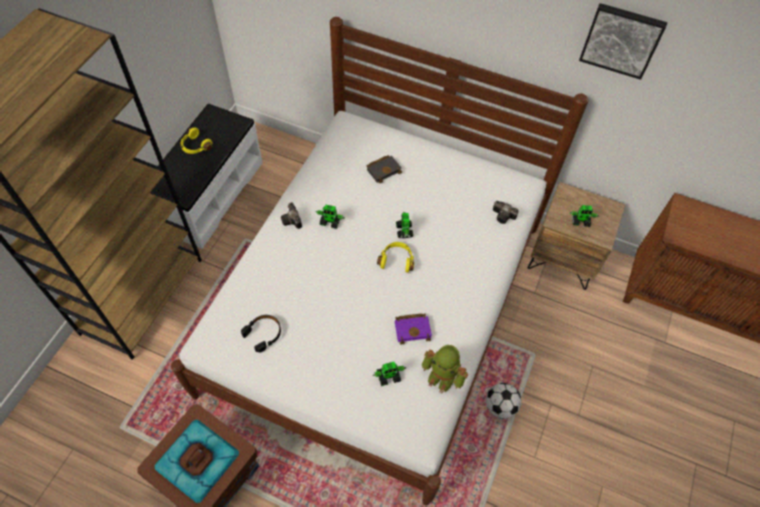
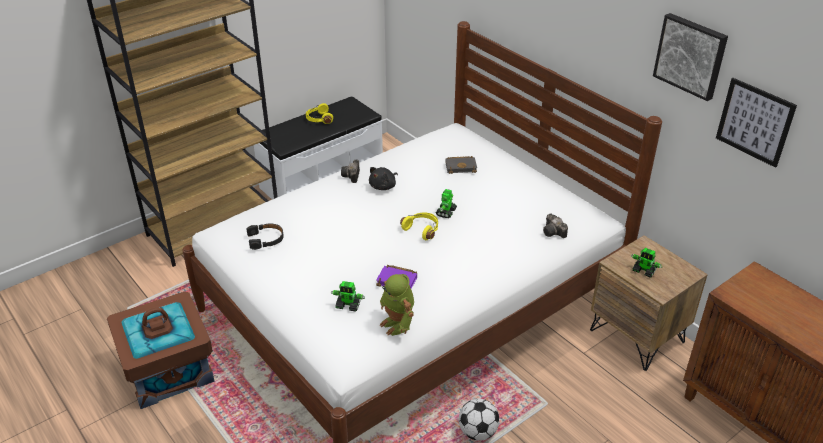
camera: 30 degrees right, 20 degrees down
toy robot [316,205,345,229] -> black plush toy [369,167,398,190]
none -> picture [716,78,797,168]

